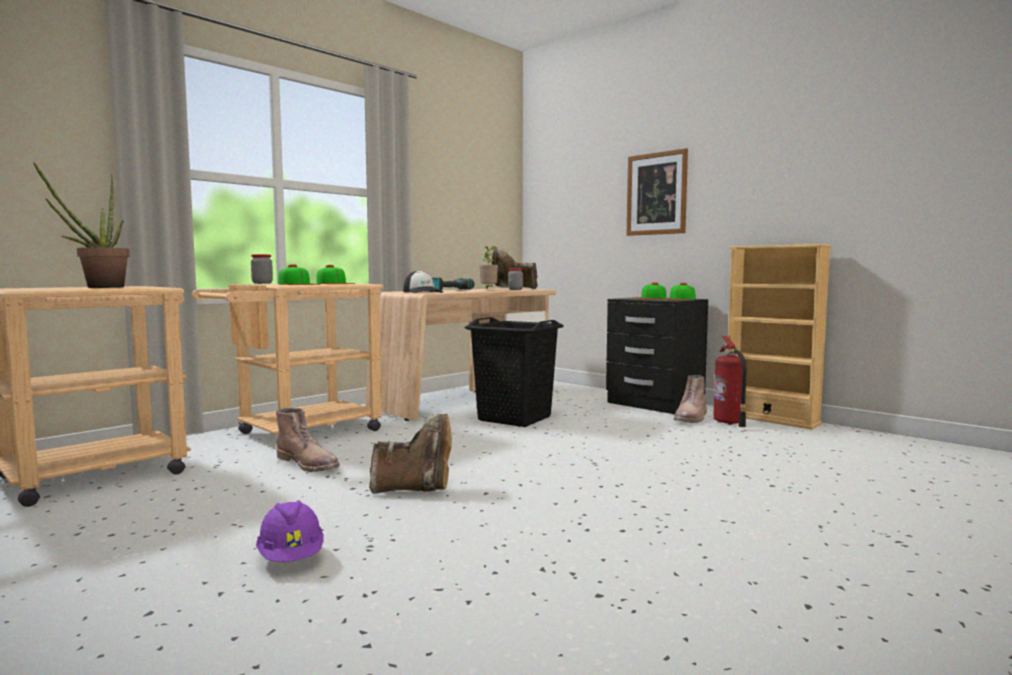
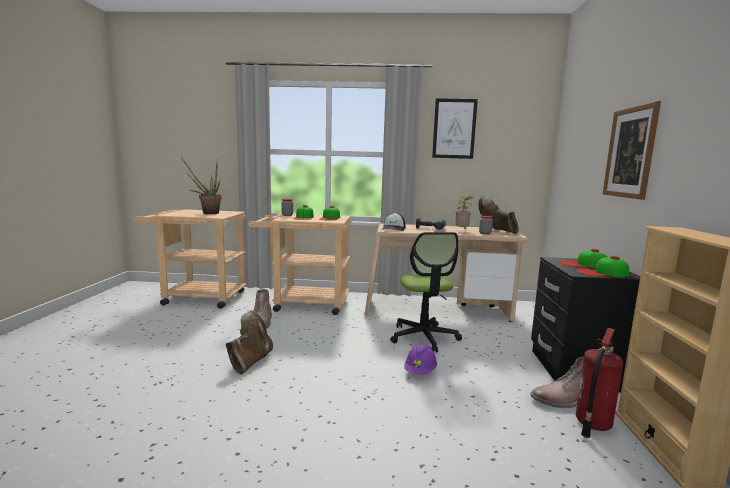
camera: 50 degrees right, 5 degrees up
purple hard hat [256,500,324,562] -> purple hard hat moved to [404,344,437,375]
brown boot [369,414,452,494] -> brown boot turned 120 degrees counterclockwise [226,310,273,374]
black laundry basket [464,317,564,427] -> office chair [390,232,462,353]
none -> picture [432,98,478,159]

